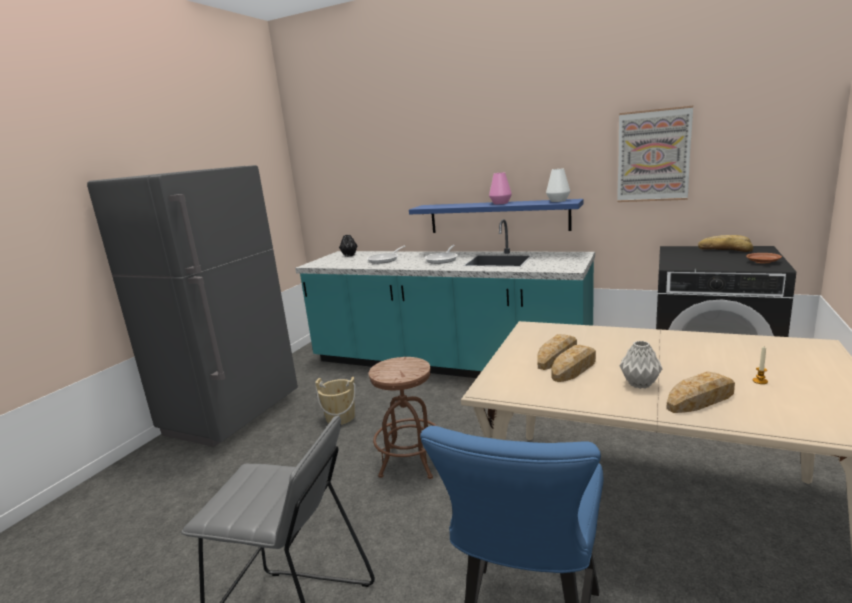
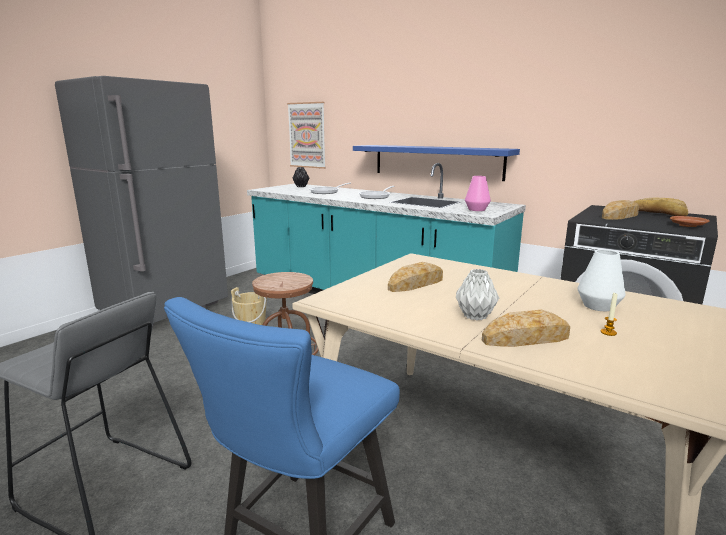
camera: 10 degrees right, 0 degrees up
pink vase [489,172,512,204] -> pink vase moved to [465,176,491,211]
white vase [546,169,570,202] -> white vase moved to [578,249,626,311]
bread [551,345,596,382] -> bread moved to [602,200,639,220]
picture [617,106,693,202] -> picture moved to [287,102,326,169]

